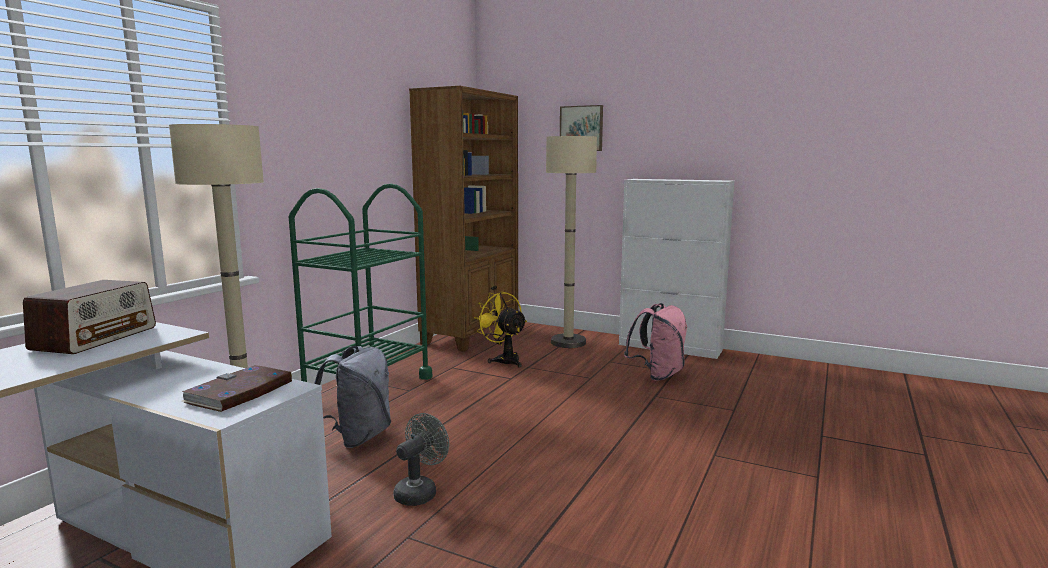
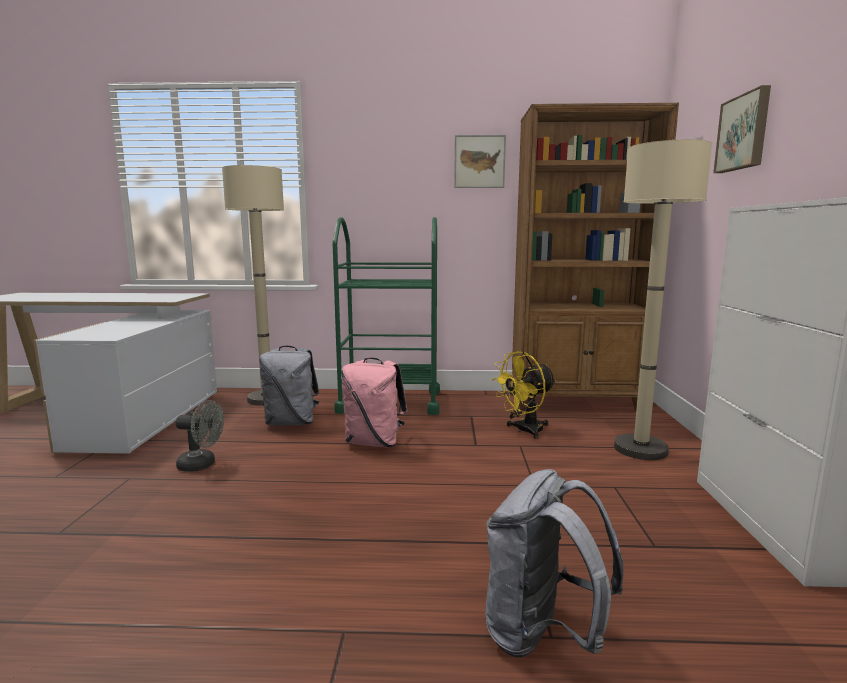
camera: 65 degrees right, 0 degrees up
radio [23,280,156,354] -> none
book [182,365,292,412] -> none
yellow fan [474,292,527,367] -> yellow fan turned 150 degrees counterclockwise [491,351,556,439]
pink backpack [624,303,687,381] -> pink backpack moved to [341,358,408,447]
none -> picture [454,135,506,188]
none -> grey backpack [486,469,624,658]

